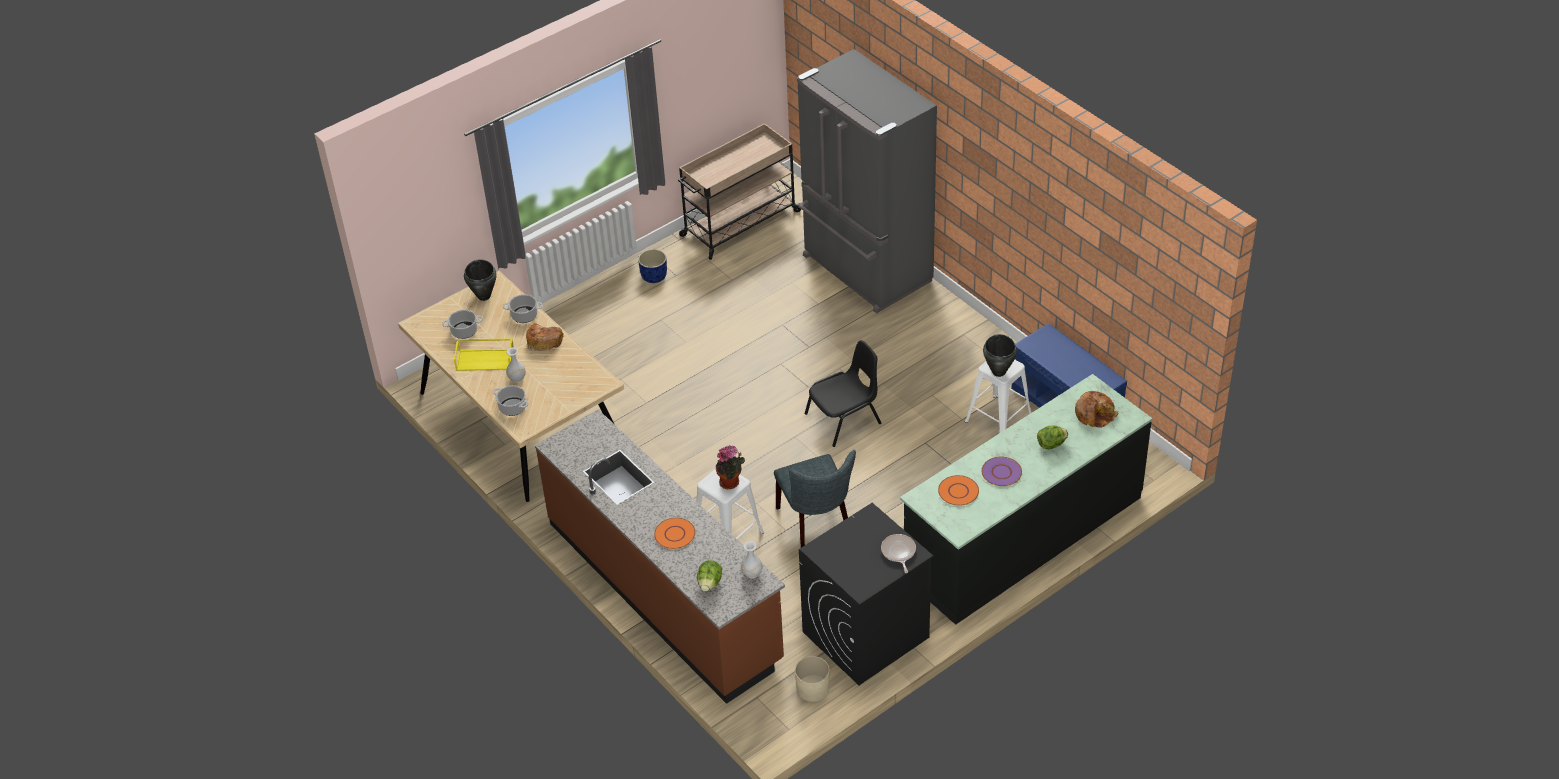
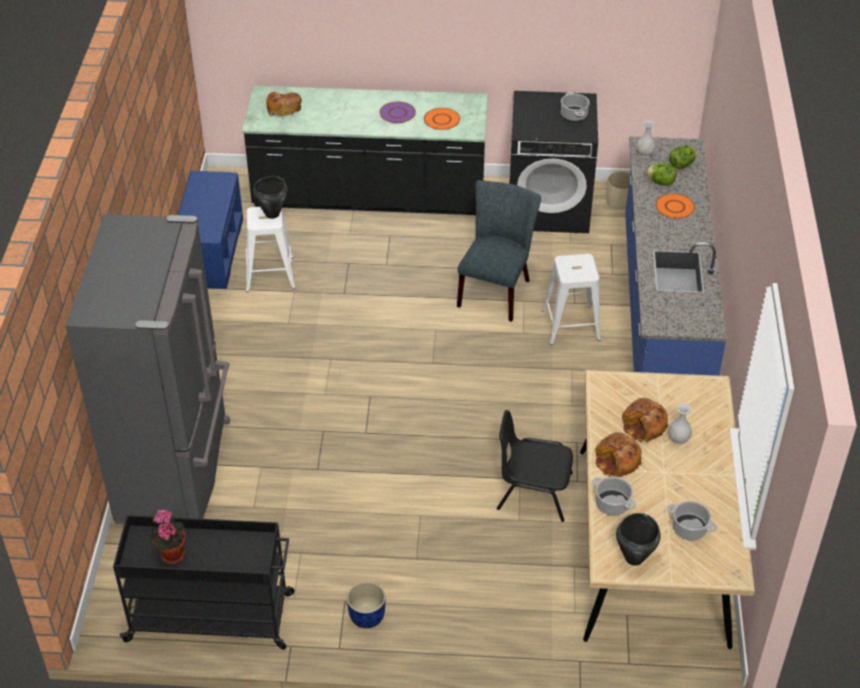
camera: 140 degrees left, 0 degrees up
yellow tray [454,338,514,371] -> none
cooking pot [493,385,529,416] -> cooking pot moved to [561,92,590,122]
brown counter [535,409,785,704] -> blue counter [625,137,727,376]
beige cart [678,123,801,260] -> black cart [113,515,295,650]
potted plant [716,445,745,489] -> potted plant moved to [150,509,186,564]
black chair [805,340,881,447] -> black chair moved to [497,410,573,522]
frying pan [881,534,916,573] -> none
lettuce [1037,425,1068,449] -> lettuce moved to [646,163,676,186]
none -> bread [622,398,668,443]

